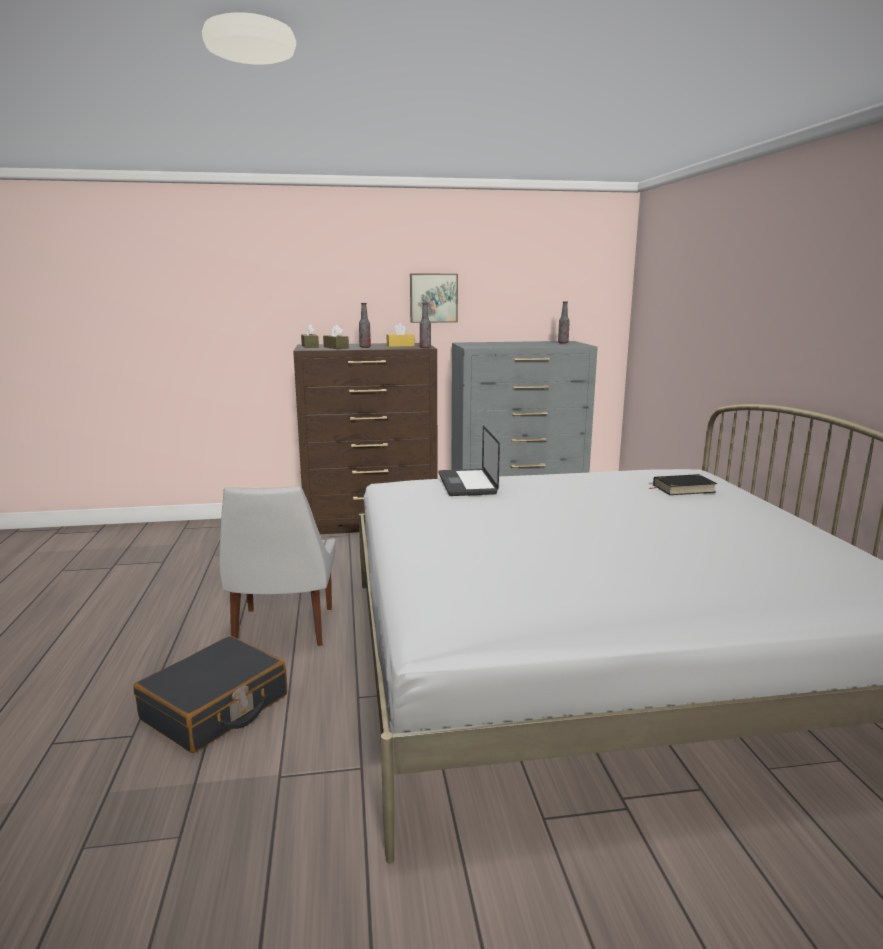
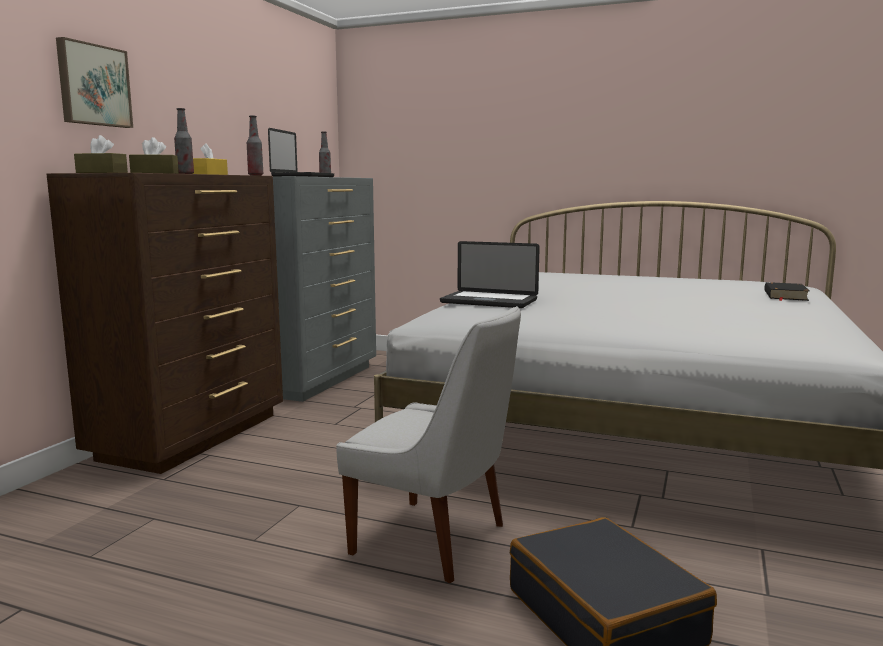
camera: 60 degrees left, 5 degrees down
picture [410,274,458,323] -> picture moved to [56,37,133,128]
black book [649,474,717,495] -> black book moved to [765,282,810,301]
none -> laptop [268,128,334,177]

